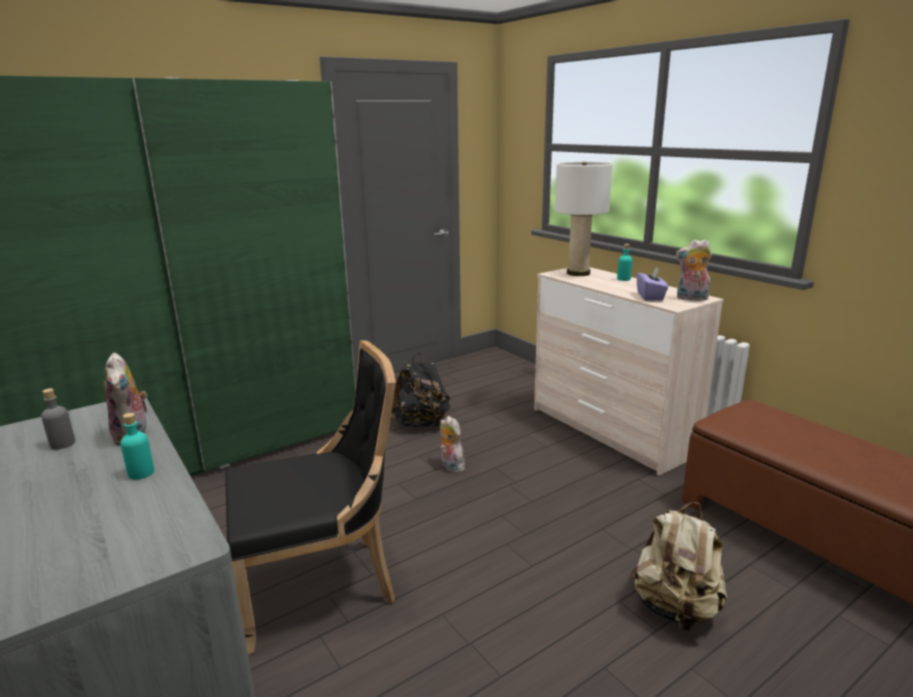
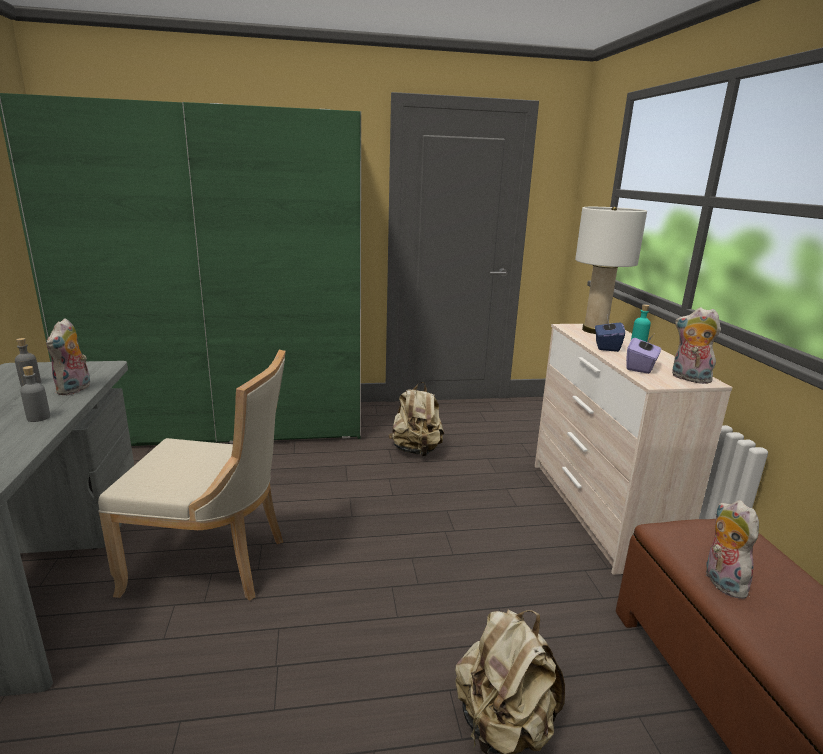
camera: 25 degrees right, 0 degrees up
turquoise bottle [120,413,154,479] -> grey bottle [20,366,50,422]
black chair [225,340,396,654] -> beige chair [98,350,286,601]
black backpack [391,353,450,427] -> beige backpack [389,382,444,457]
plush toy [440,416,465,473] -> plush toy moved to [706,500,759,599]
none -> blue tissue box [595,316,625,352]

